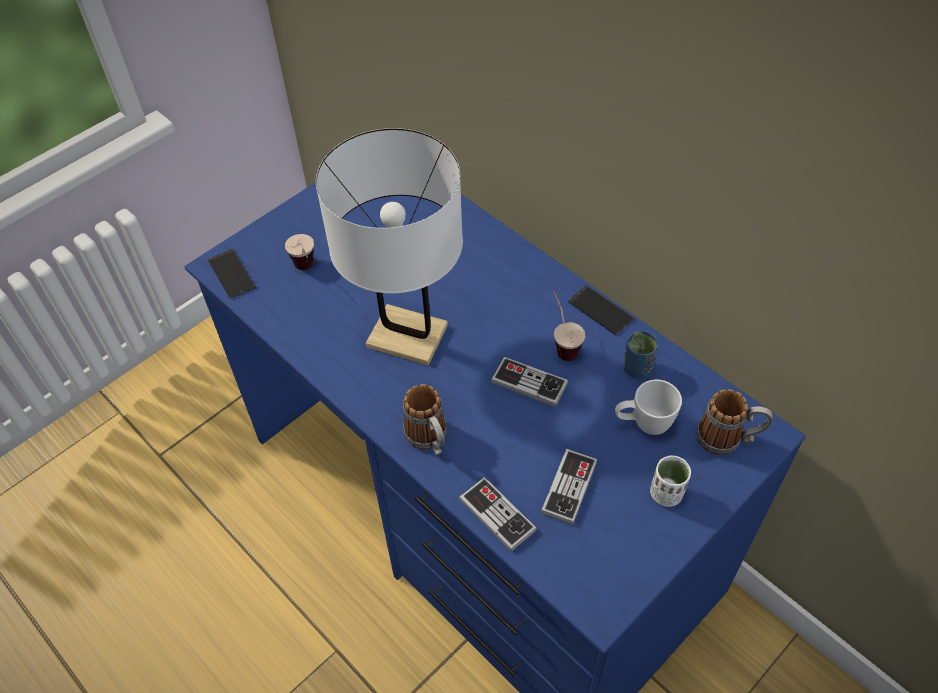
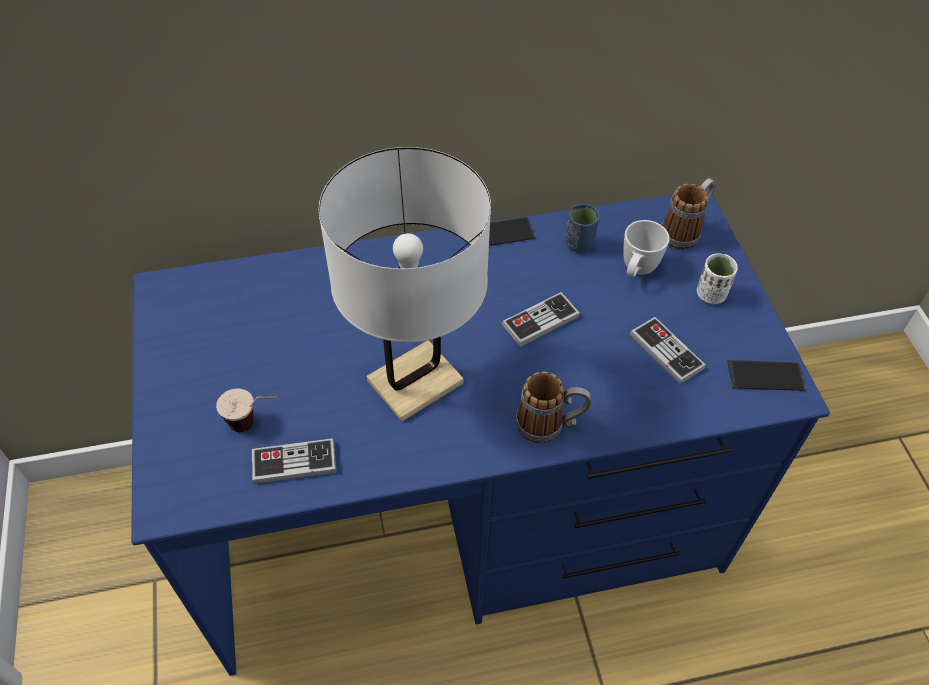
camera: 60 degrees left, 0 degrees up
phone [208,249,256,299] -> phone moved to [727,360,806,391]
game controller [459,477,537,552] -> game controller moved to [252,438,336,484]
cup [553,291,585,361] -> none

